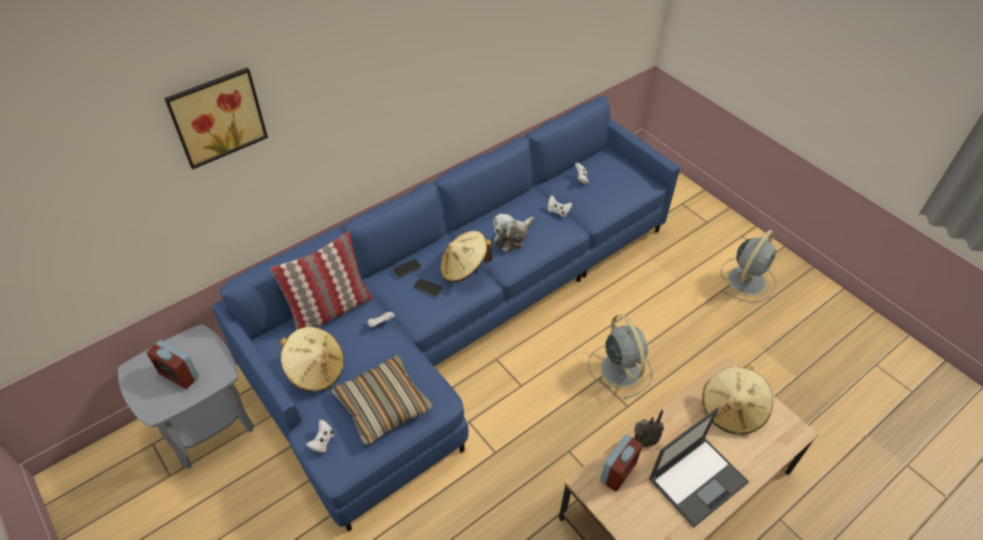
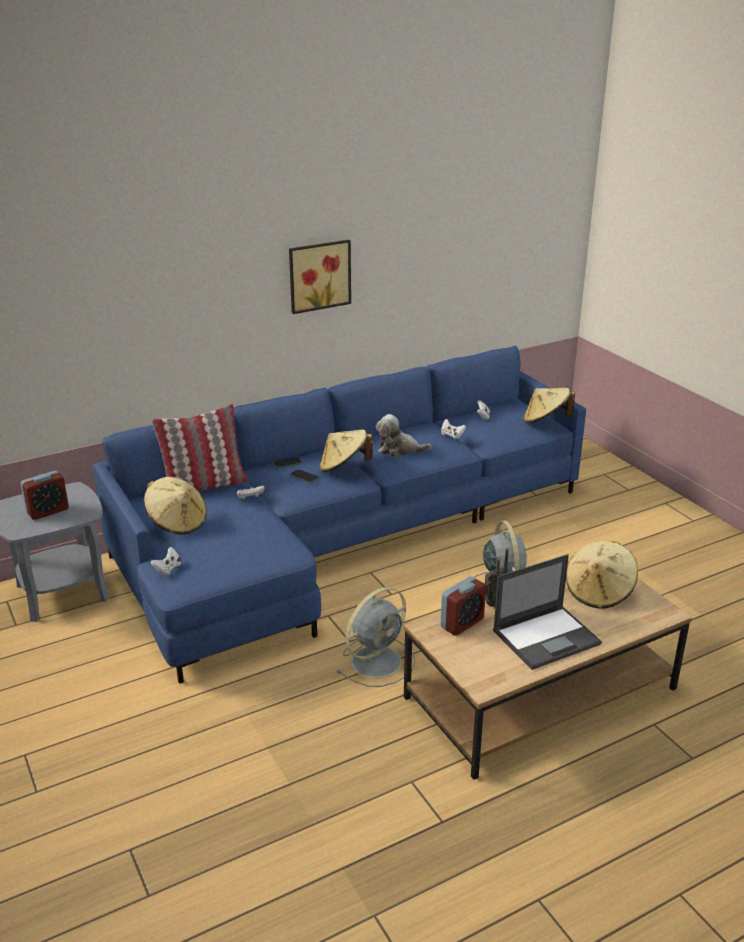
camera: 10 degrees right, 20 degrees down
alarm clock [147,340,199,389] -> alarm clock turned 75 degrees counterclockwise [21,471,69,520]
picture [164,68,268,169] -> picture moved to [289,240,351,314]
pillow [331,355,433,444] -> none
plush toy [493,213,534,252] -> plush toy turned 45 degrees clockwise [376,414,431,457]
grey fan [721,230,776,303] -> grey fan moved to [336,587,415,687]
none -> beige hat [524,388,575,423]

